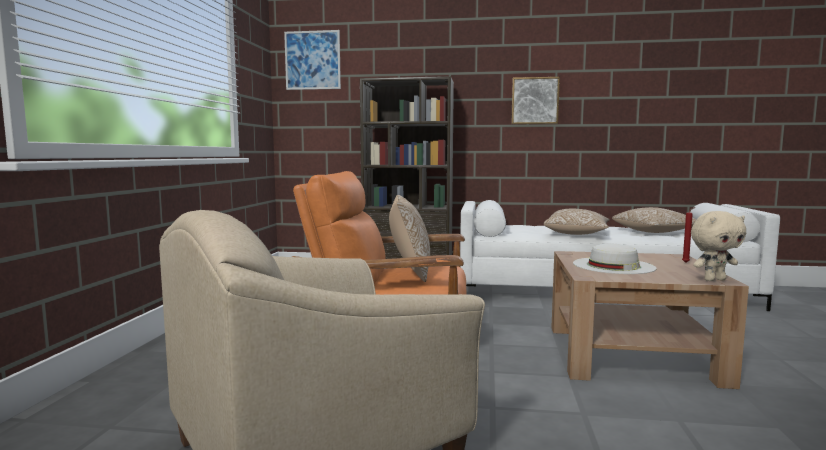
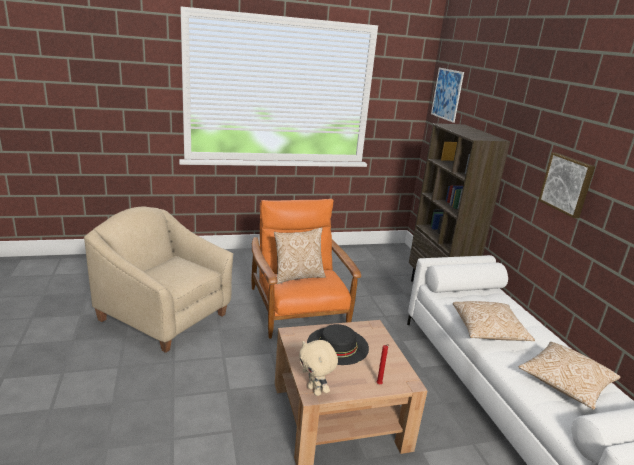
camera: 65 degrees right, 15 degrees up
white hat [573,244,657,274] -> black hat [307,324,369,365]

